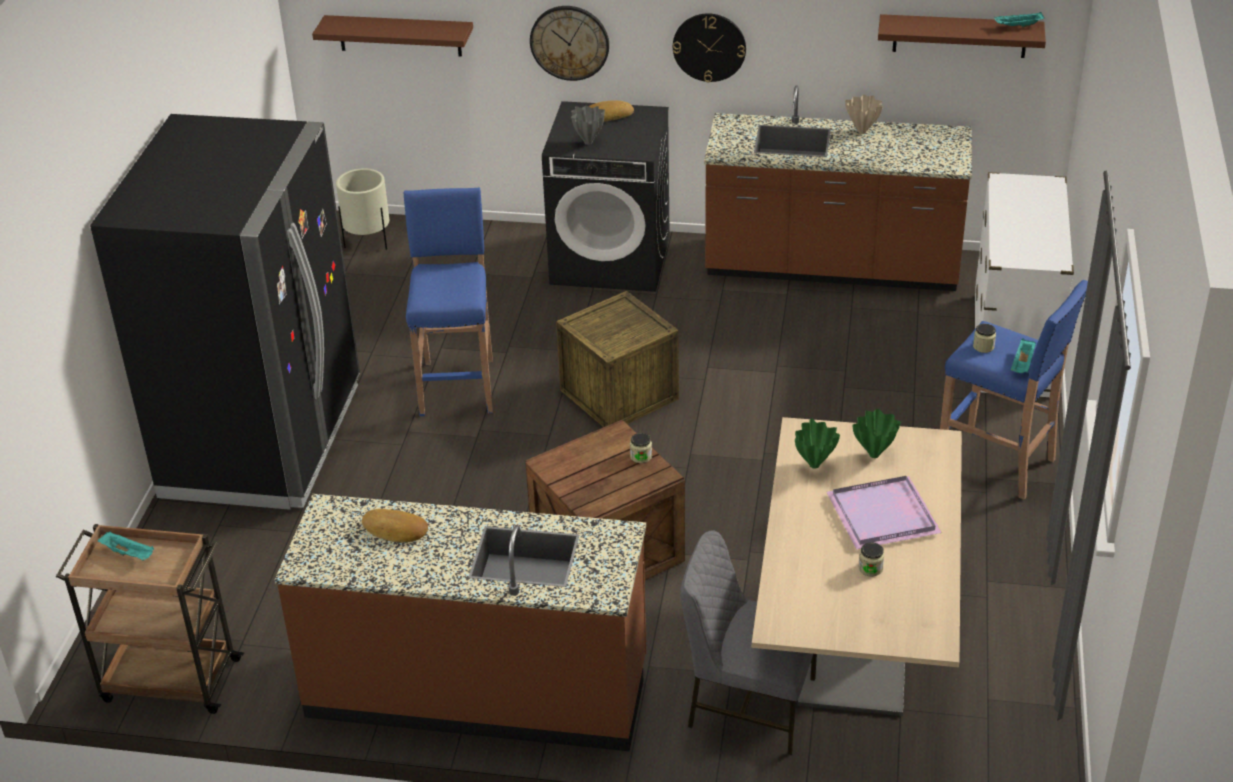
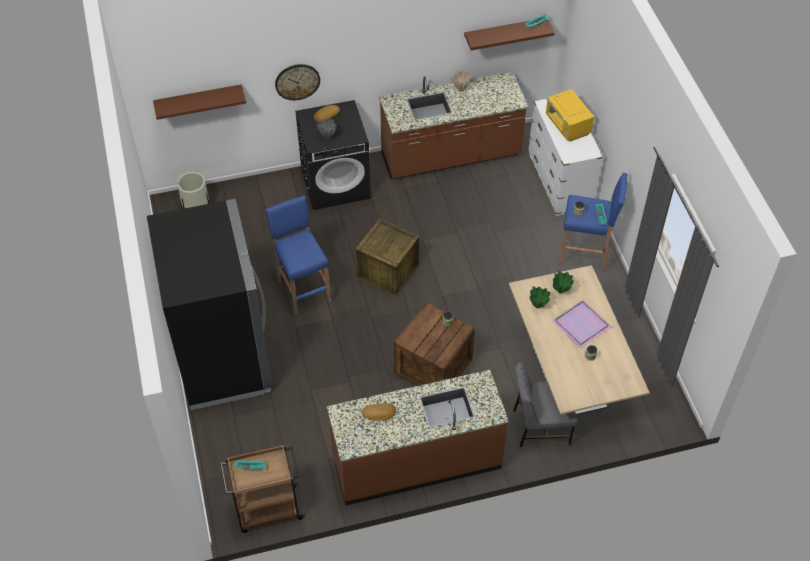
camera: 25 degrees left, 15 degrees up
wall clock [673,13,746,82] -> none
none -> yellow microwave [546,89,594,142]

